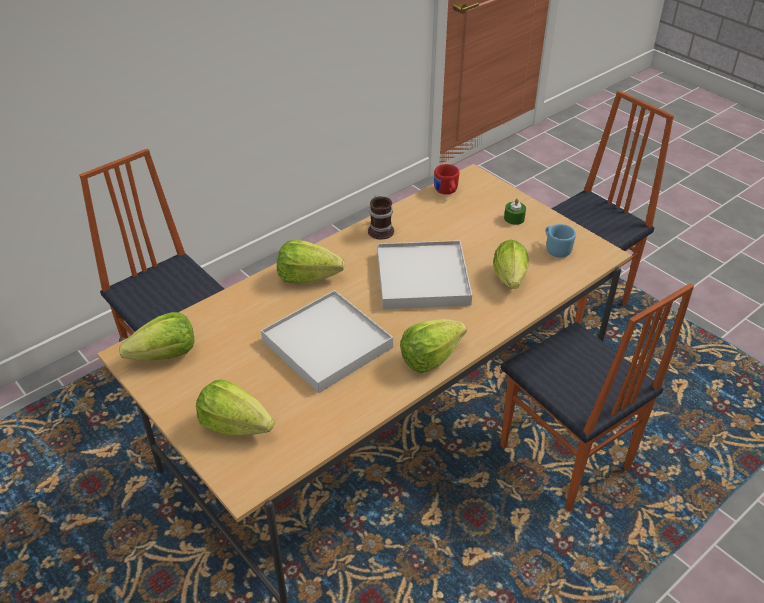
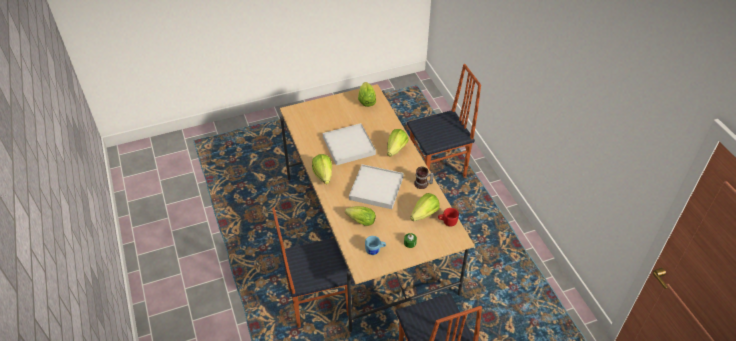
camera: 110 degrees right, 5 degrees up
lettuce [196,379,275,436] -> lettuce moved to [410,193,440,221]

